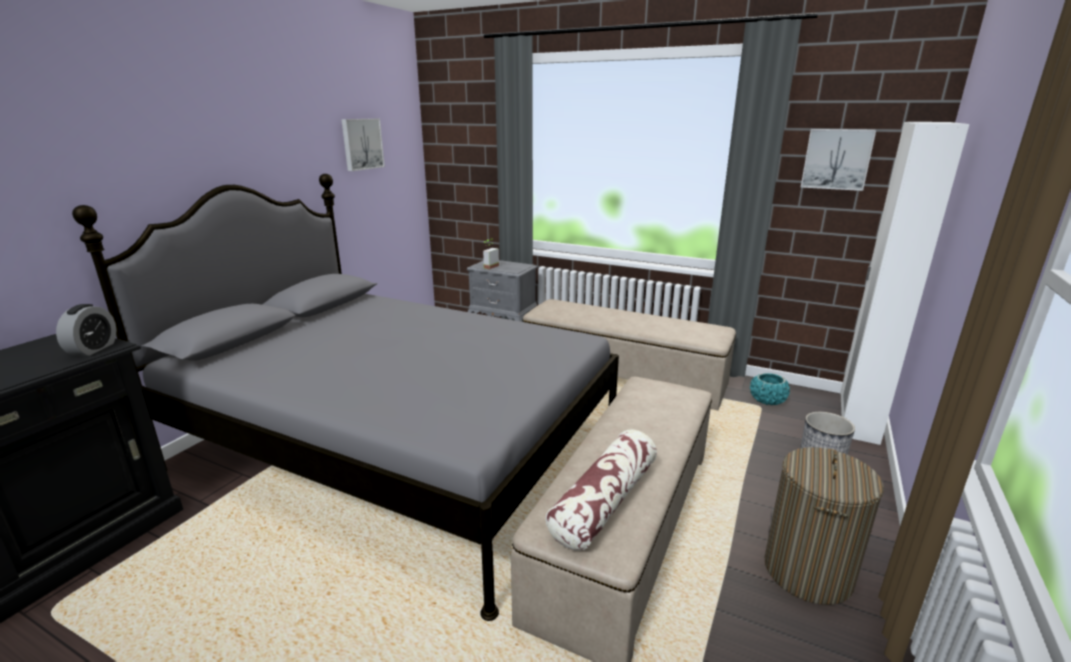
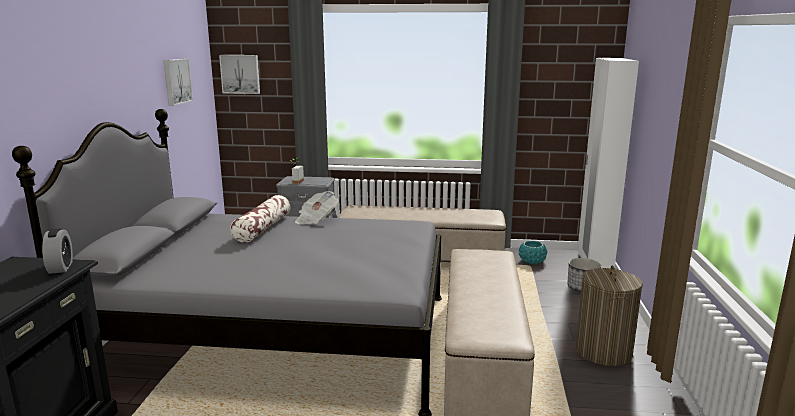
camera: 20 degrees left, 5 degrees down
pillow [546,430,657,551] -> pillow moved to [230,195,291,243]
picture [801,129,876,191] -> picture moved to [219,55,260,94]
none -> newspaper [295,191,338,224]

